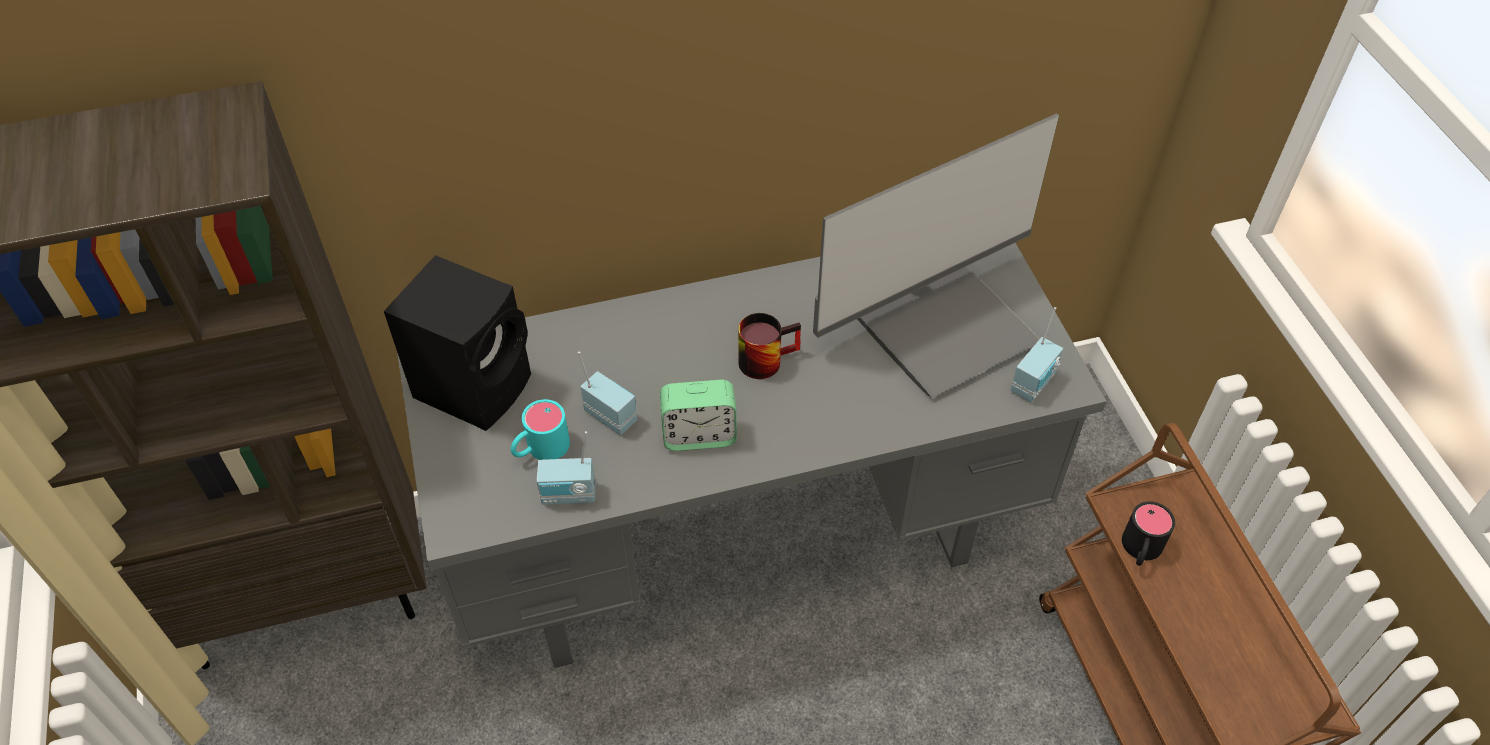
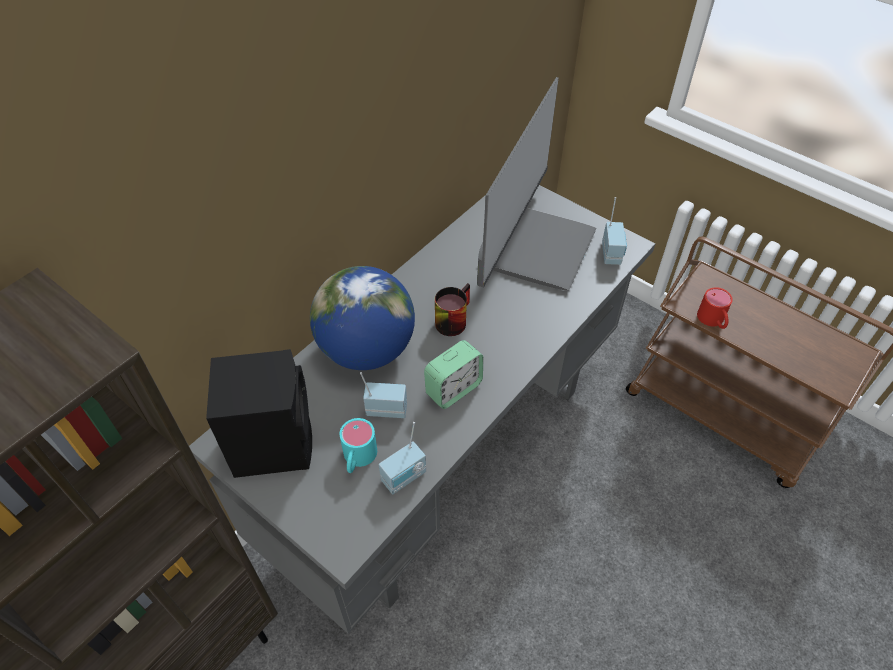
camera: 35 degrees left, 0 degrees up
black mug [1122,501,1175,566] -> red mug [697,287,733,329]
none -> globe [310,266,415,370]

